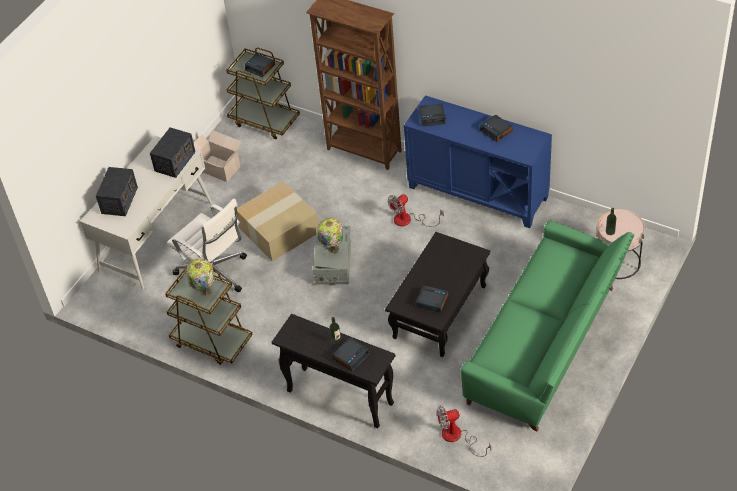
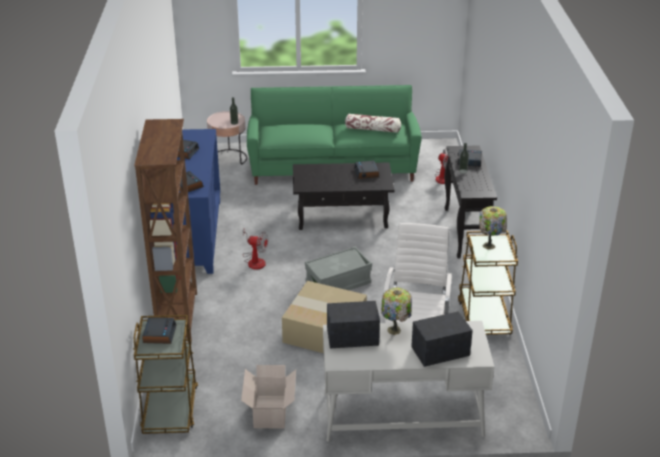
camera: 125 degrees left, 15 degrees down
table lamp [318,218,343,254] -> table lamp moved to [381,288,412,335]
none -> pillow [345,114,401,133]

